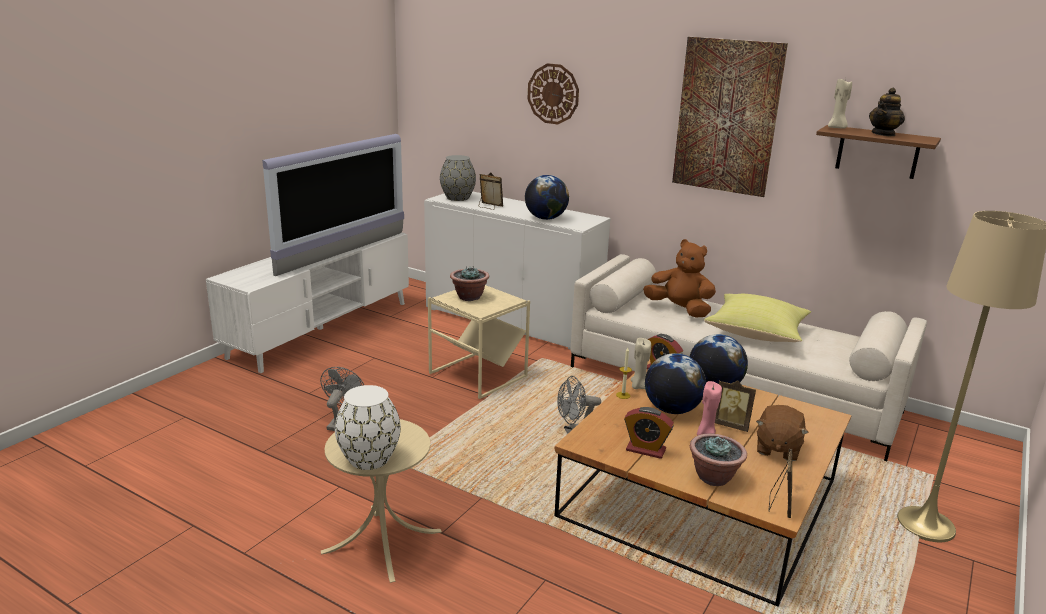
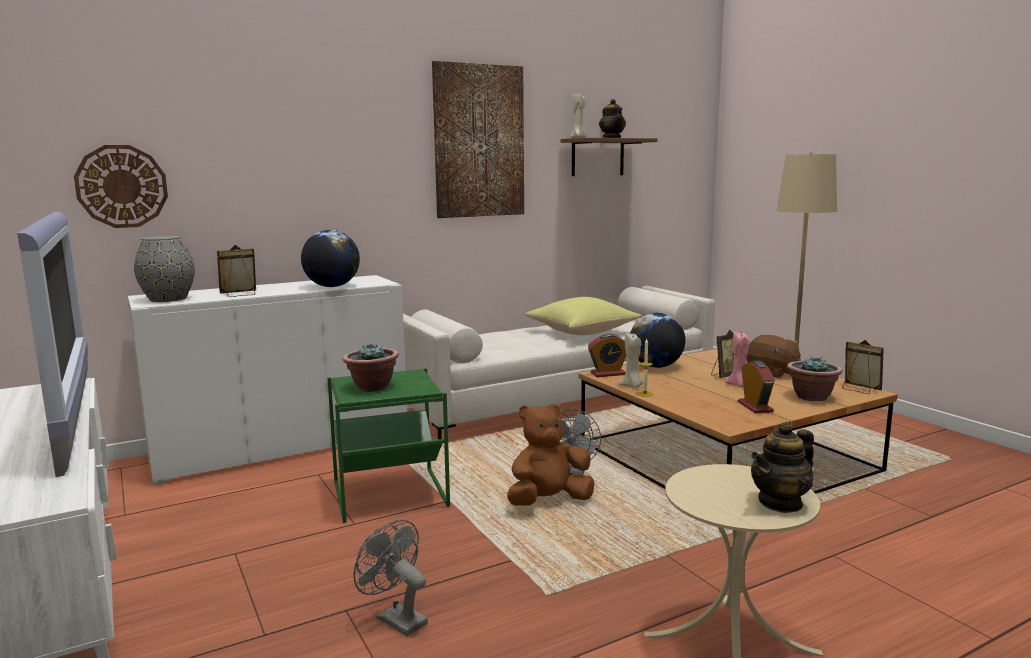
camera: 60 degrees left, 10 degrees down
white vase [335,385,401,470] -> teapot [751,422,814,513]
beige side table [428,285,530,399] -> green side table [327,368,450,523]
wall clock [528,63,579,125] -> wall clock moved to [74,145,168,228]
alarm clock [624,407,674,459] -> alarm clock turned 60 degrees counterclockwise [738,361,775,413]
brown plush toy [643,239,716,318] -> brown plush toy moved to [507,404,594,506]
globe [645,353,706,414] -> none

